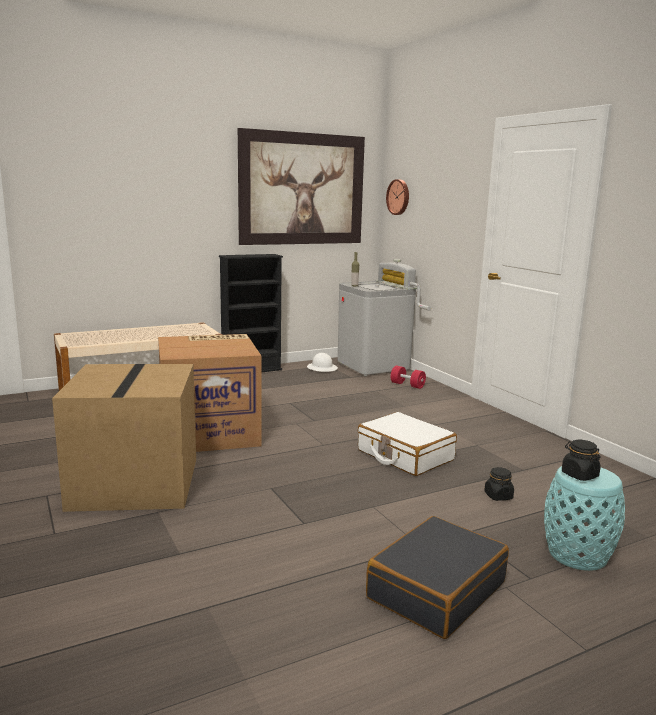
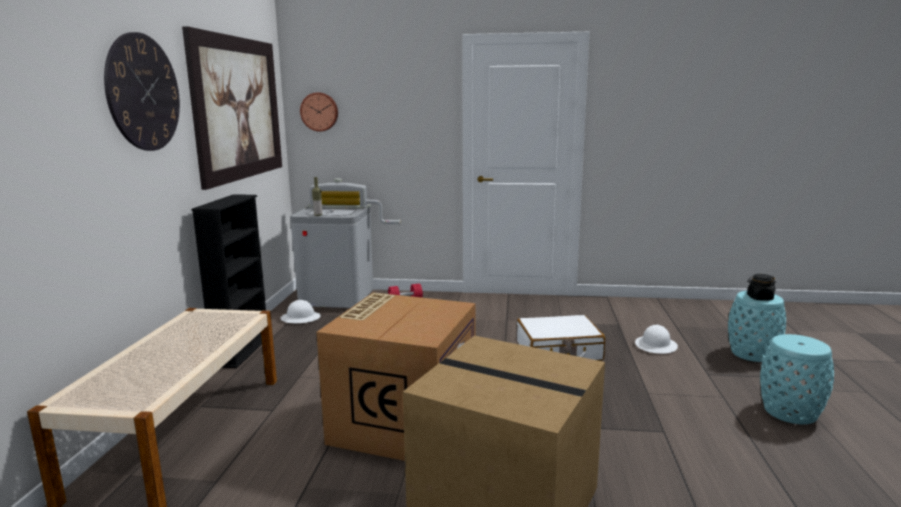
camera: 55 degrees left, 0 degrees up
black suitcase [366,516,509,639] -> turquoise stool [760,334,834,424]
black jar [484,467,514,501] -> white hard hat [635,325,678,354]
none -> wall clock [104,32,180,151]

